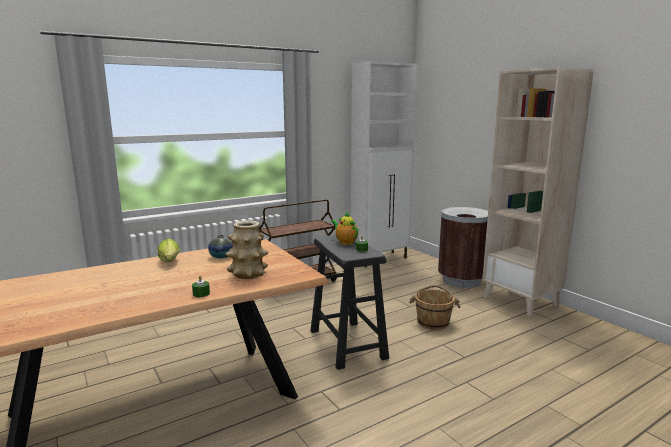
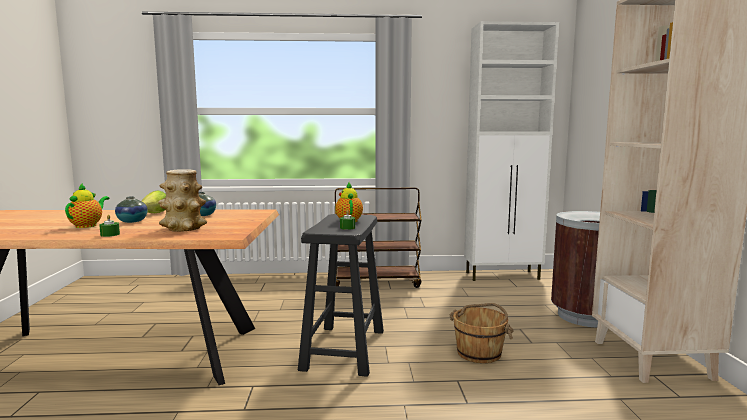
camera: 30 degrees right, 5 degrees down
none -> teapot [65,183,109,228]
none -> vase [115,196,148,223]

